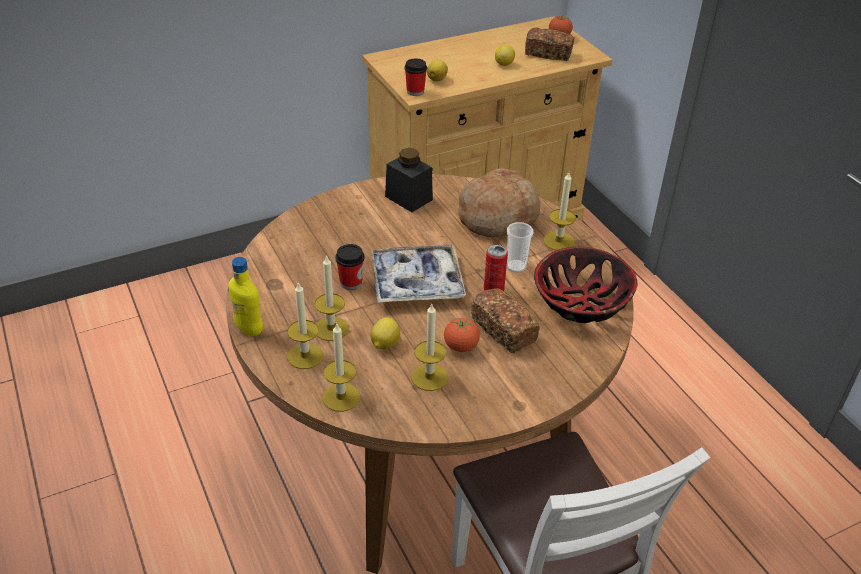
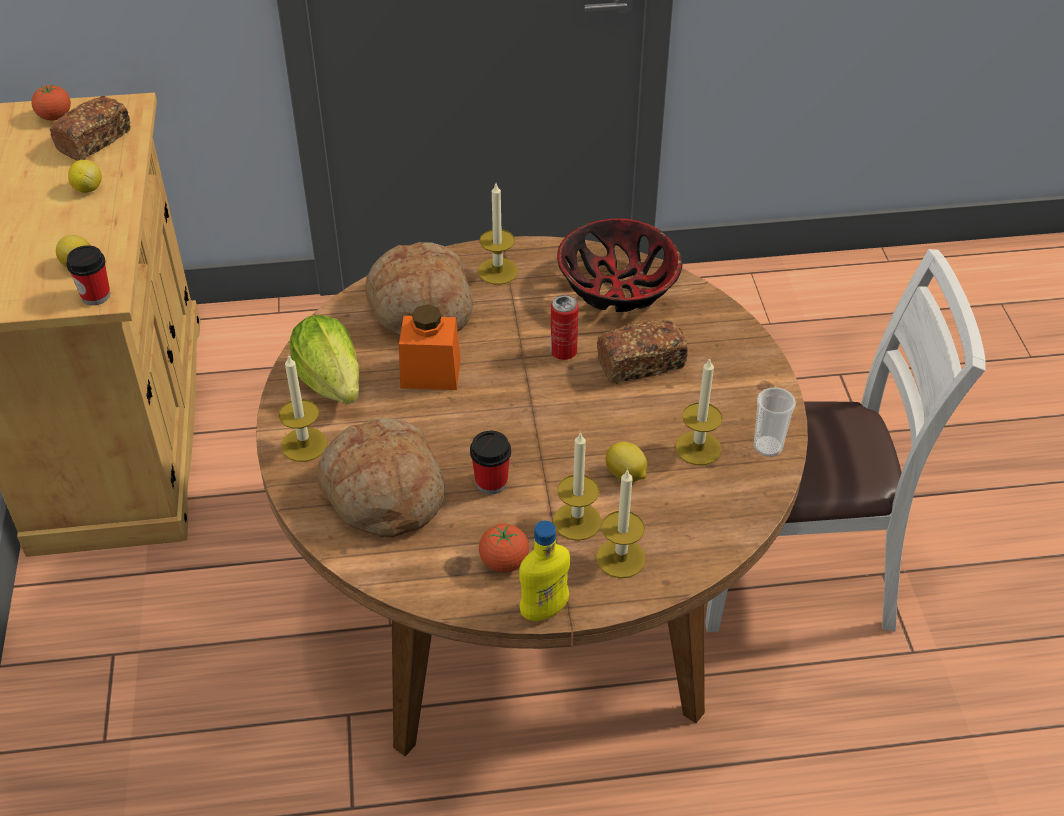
camera: 70 degrees left, 5 degrees up
candle [322,324,360,412] -> candle moved to [279,354,327,462]
tray [371,245,466,303] -> none
black jar [385,148,433,212] -> lettuce [290,315,359,404]
tomato [444,318,480,352] -> tomato moved to [479,524,529,573]
cup [507,222,534,273] -> cup moved to [754,387,796,457]
none -> bread [317,418,445,538]
none -> orange jar [399,304,461,390]

